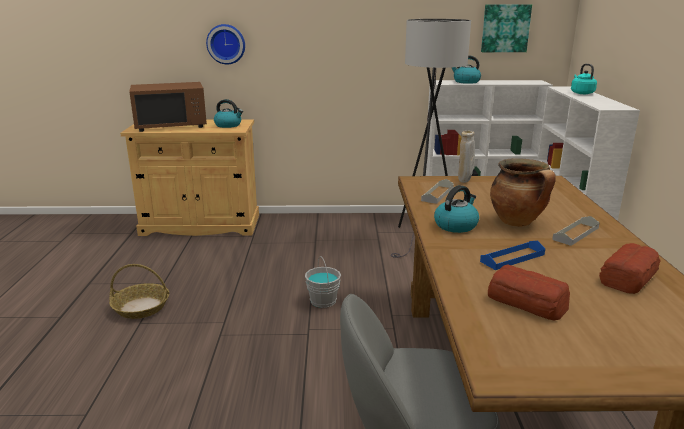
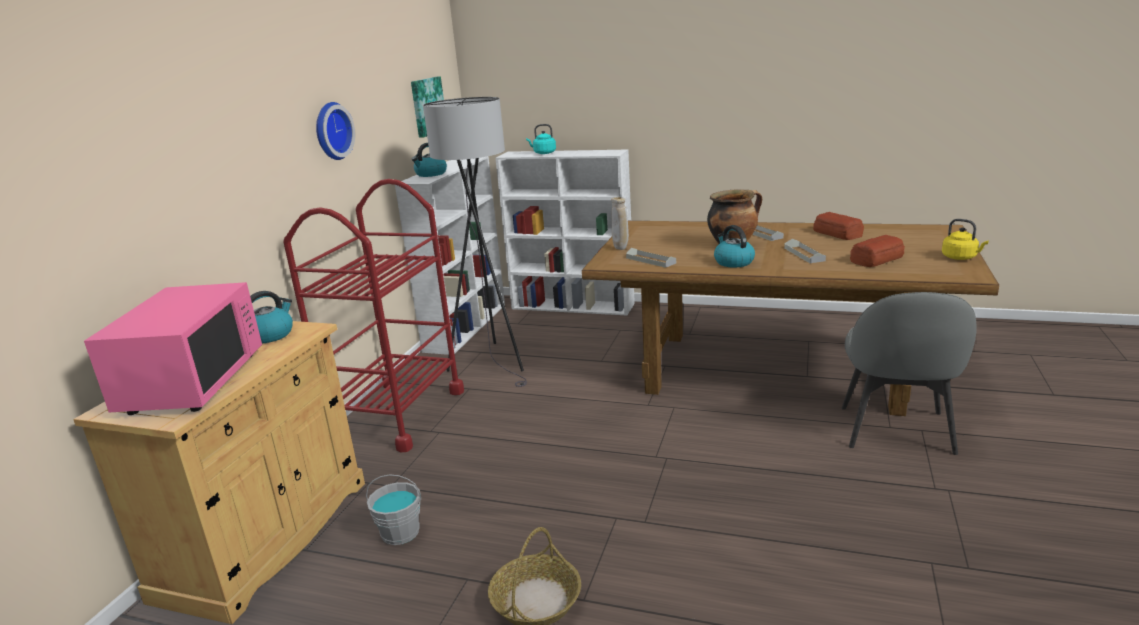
camera: 70 degrees left, 0 degrees up
brown microwave [129,82,207,132] -> pink microwave [84,282,262,415]
wall clock [206,24,245,65] -> wall clock moved to [316,102,355,160]
grey bucket [305,256,341,308] -> grey bucket moved to [366,474,421,545]
blue tray [480,241,545,270] -> grey tray [784,239,826,263]
none -> red cart [284,179,464,452]
none -> yellow kettle [942,219,989,260]

